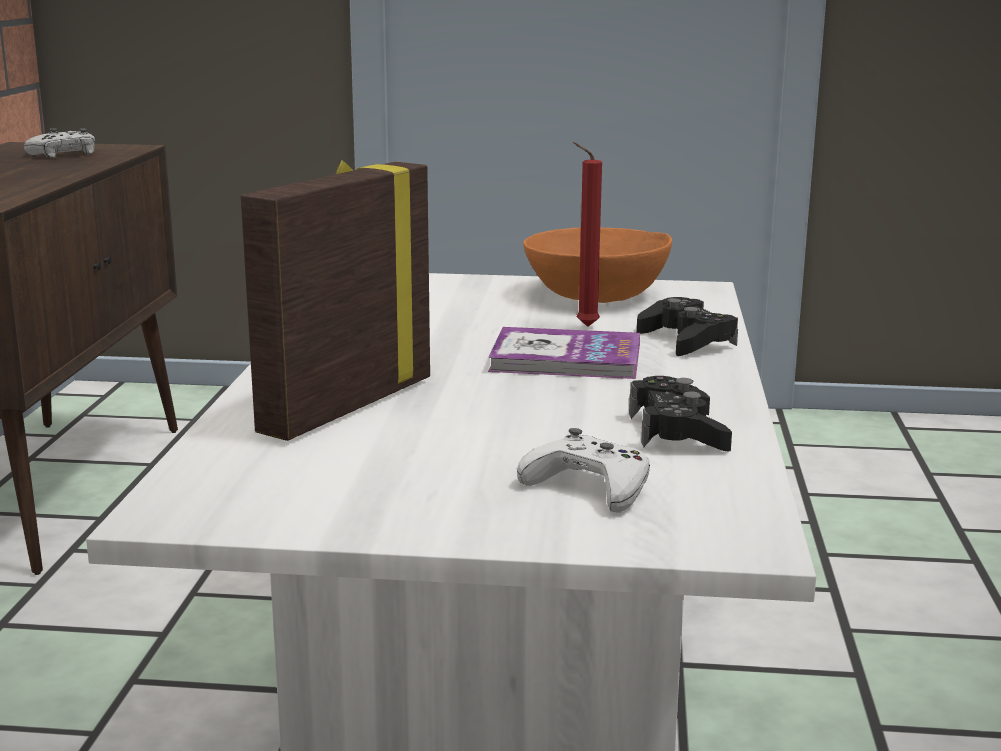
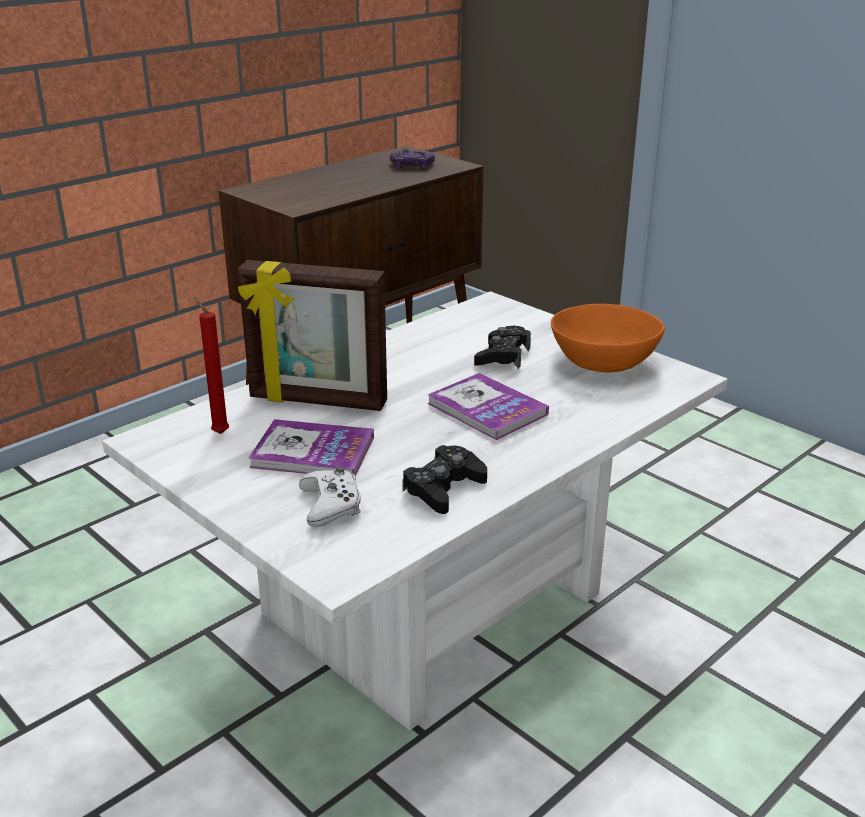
camera: 40 degrees right, 10 degrees up
white game controller [24,128,95,158] -> purple game controller [390,148,435,169]
picture frame [241,161,430,441] -> picture frame turned 150 degrees counterclockwise [238,260,387,411]
red candle [573,142,602,327] -> red candle moved to [194,297,229,434]
black game controller [637,297,738,356] -> black game controller moved to [474,326,531,369]
none -> book [248,419,374,477]

